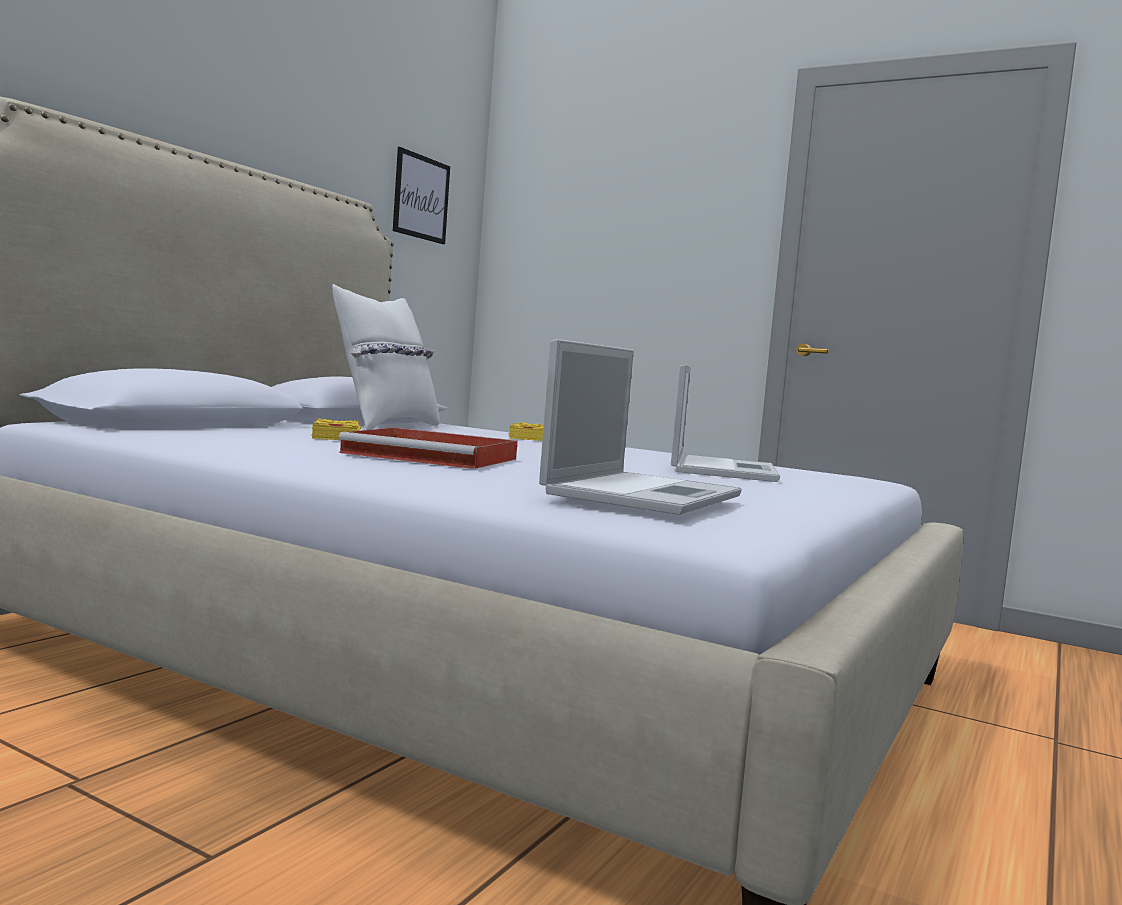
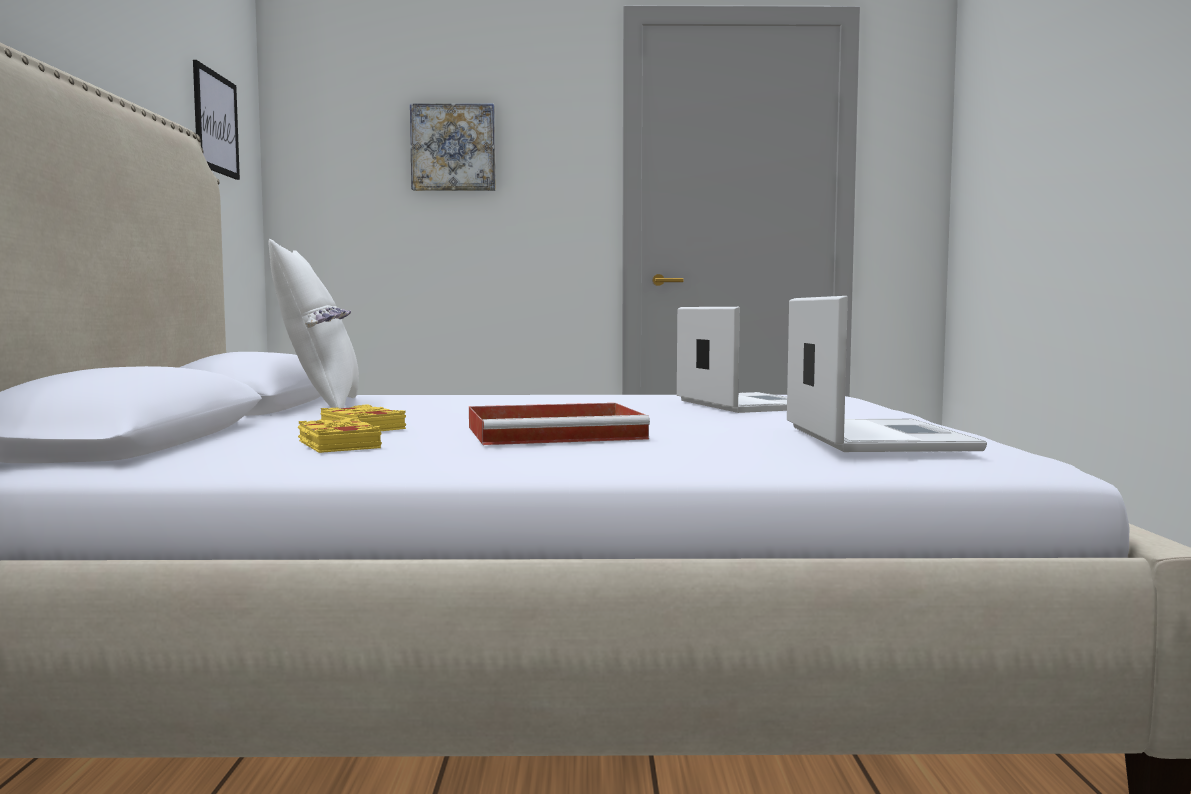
camera: 30 degrees left, 0 degrees up
yellow book [508,422,544,441] -> yellow book moved to [298,417,382,453]
none -> picture [410,103,496,191]

